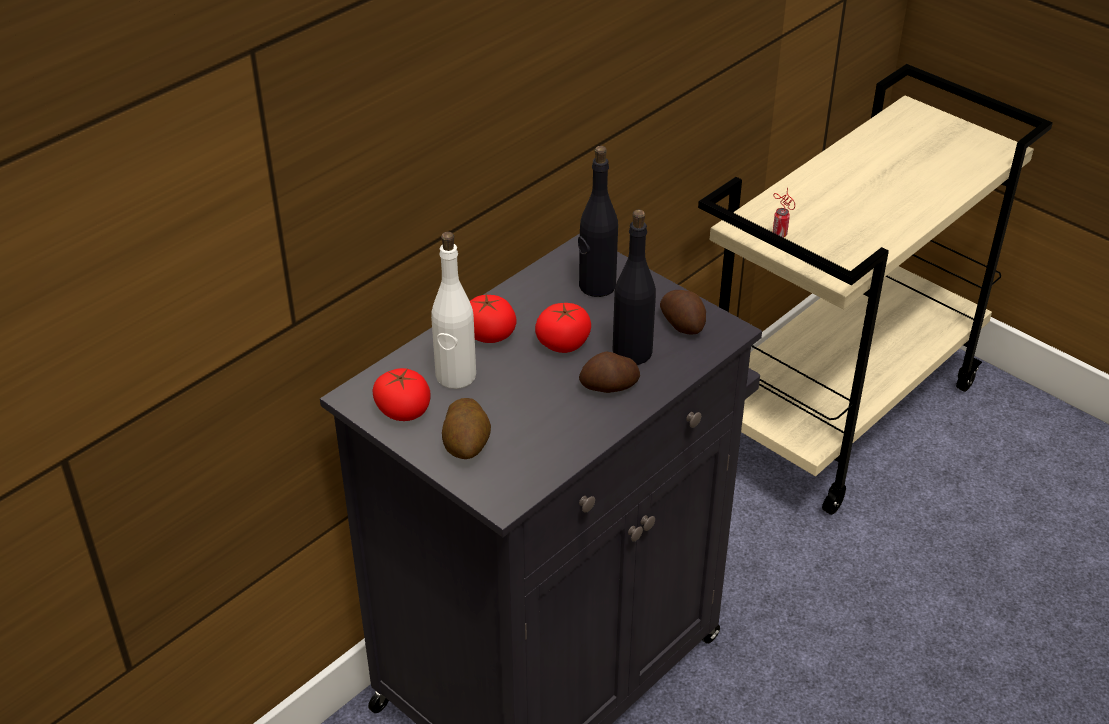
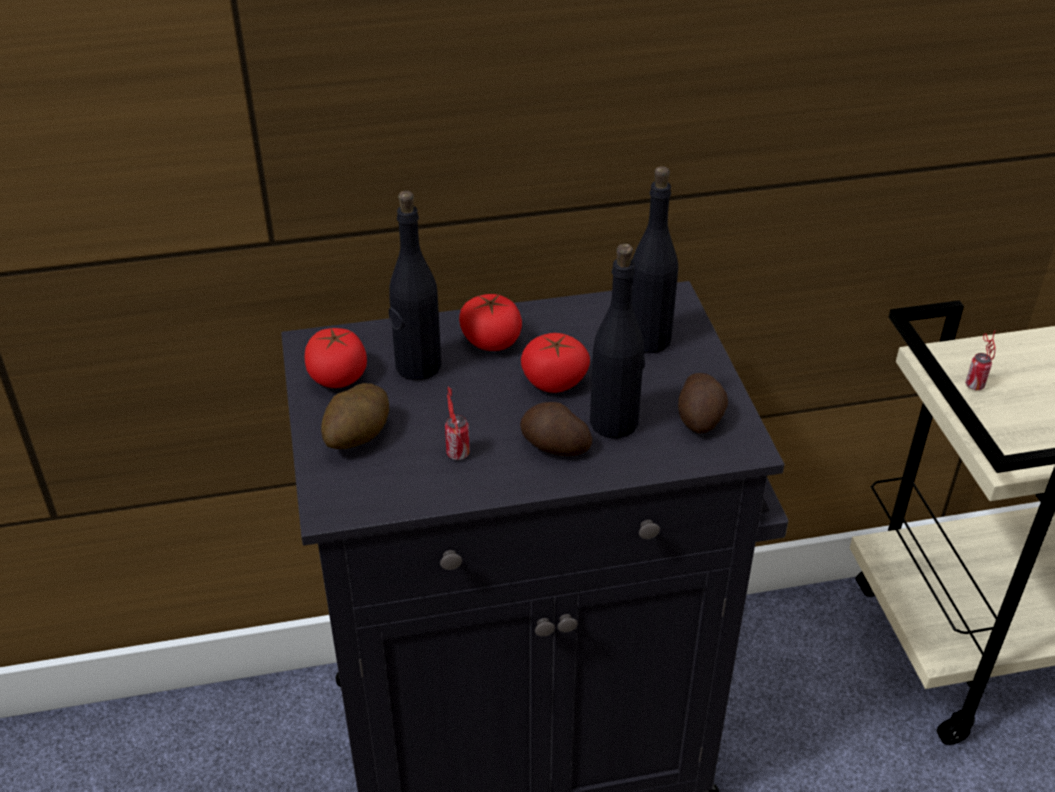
camera: 35 degrees right, 0 degrees up
white bottle [431,232,476,389] -> black bottle [389,191,441,380]
none -> can [445,386,470,460]

